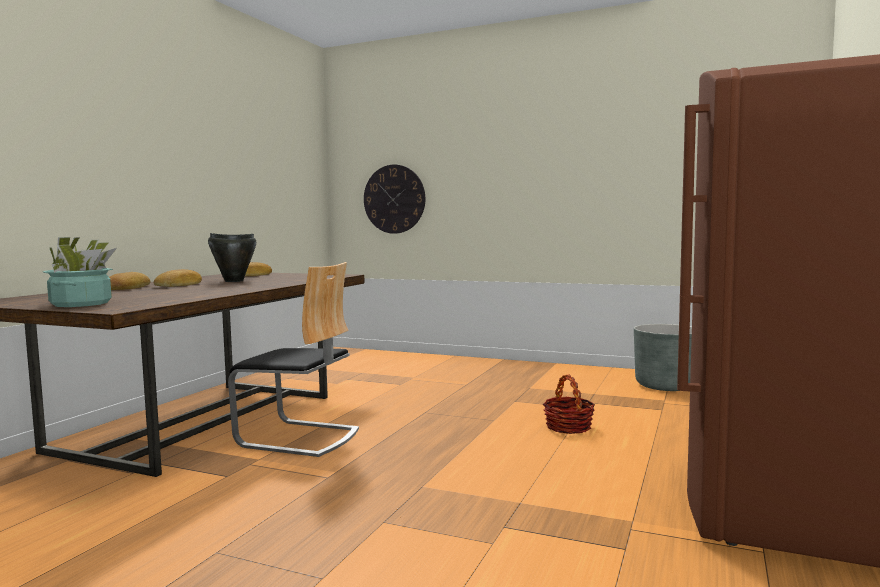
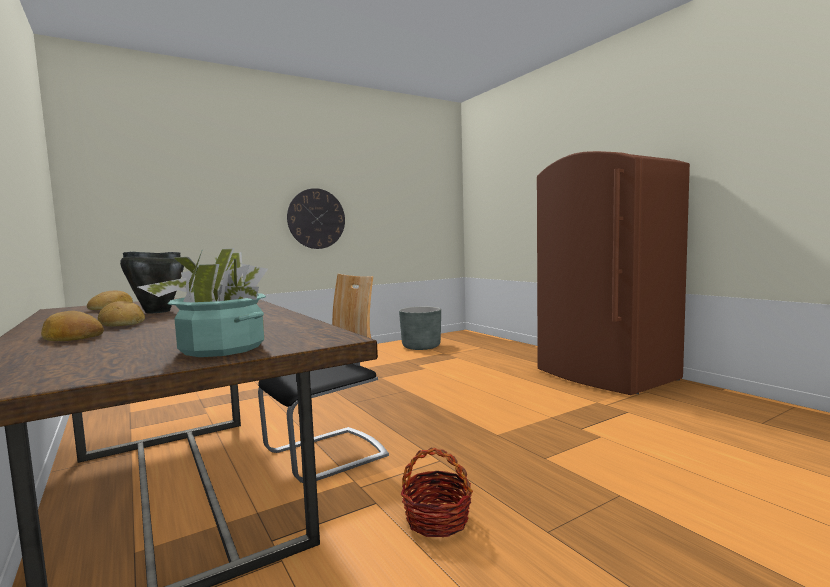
camera: 55 degrees left, 0 degrees up
wall clock [364,164,425,234] -> wall clock moved to [287,188,345,249]
basket [543,375,595,434] -> basket moved to [401,448,473,537]

